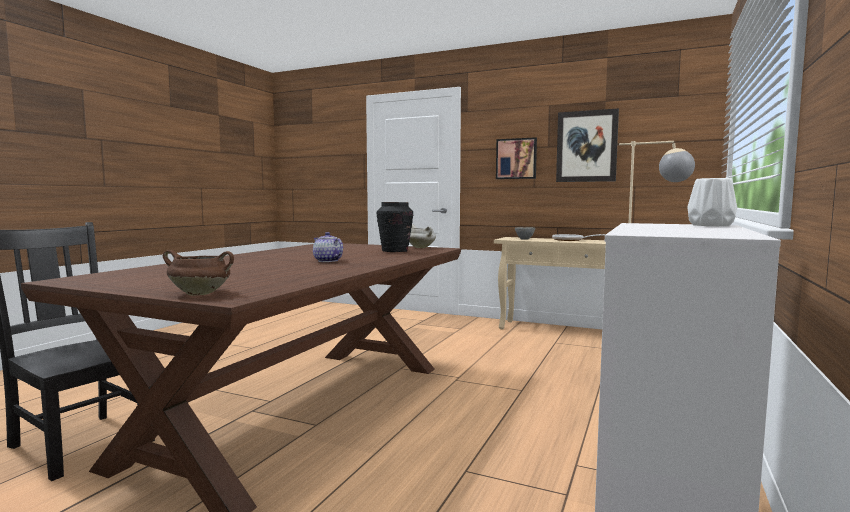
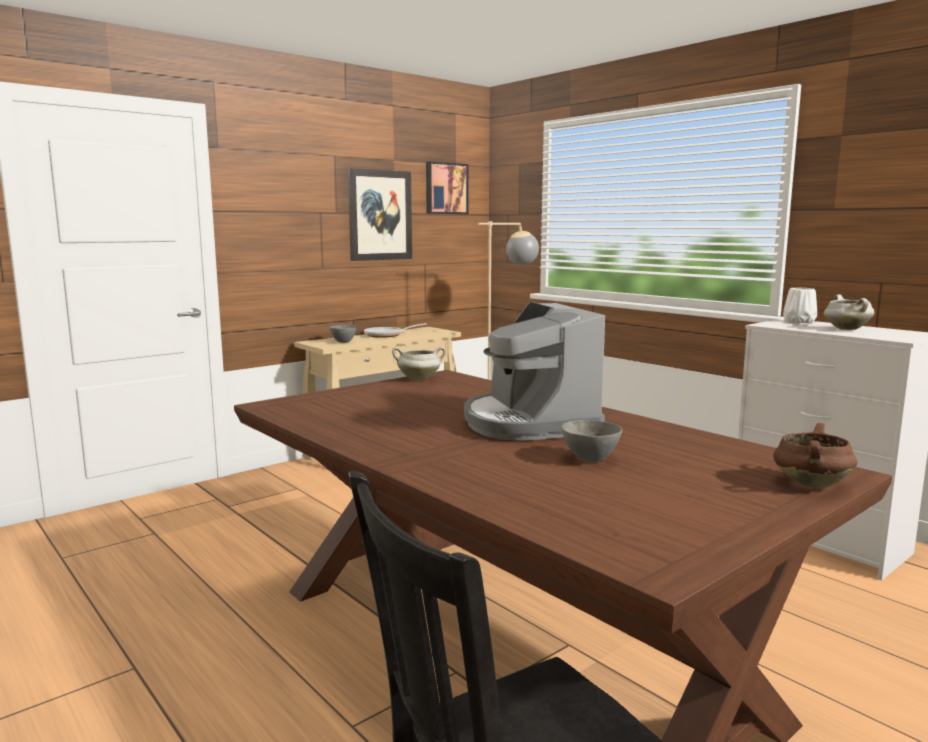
camera: 65 degrees left, 5 degrees up
teapot [313,232,343,262] -> coffee machine [464,302,605,441]
black vase [376,202,414,252] -> none
picture [496,137,537,179] -> picture moved to [426,161,469,214]
none -> grey bowl [561,420,622,462]
none -> white cooking pot [824,295,874,330]

